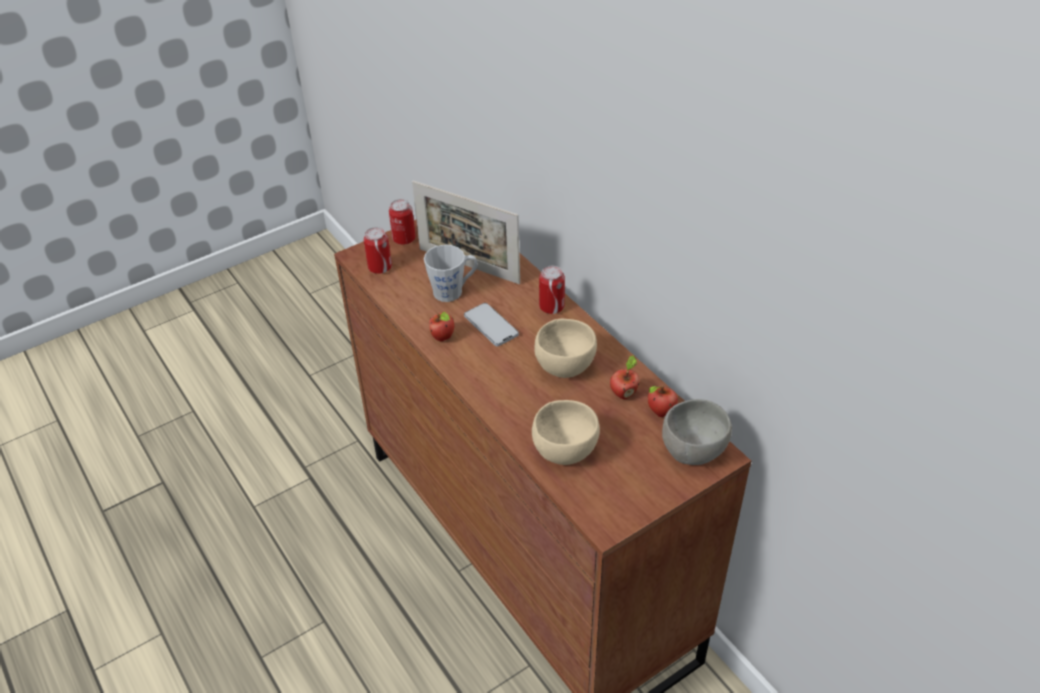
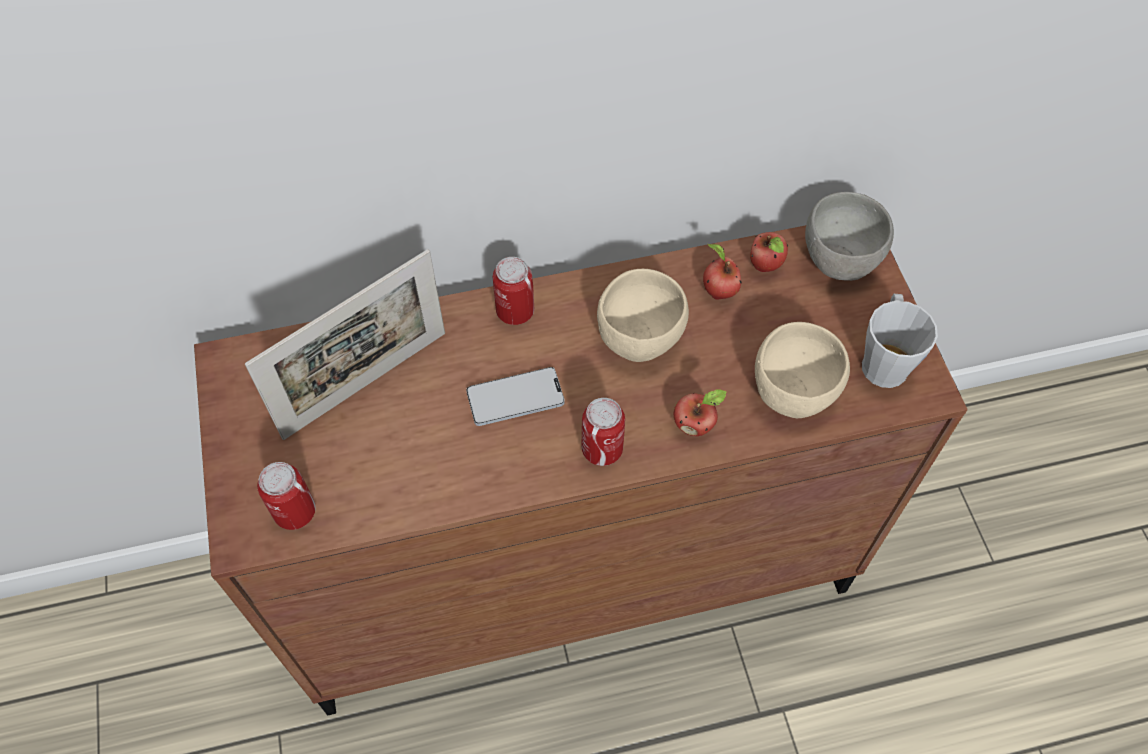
camera: 70 degrees left, 15 degrees up
can [389,199,416,245] -> can moved to [582,398,625,466]
grey mug [424,245,478,302] -> grey mug moved to [862,294,938,388]
apple [429,312,454,341] -> apple moved to [674,390,727,436]

